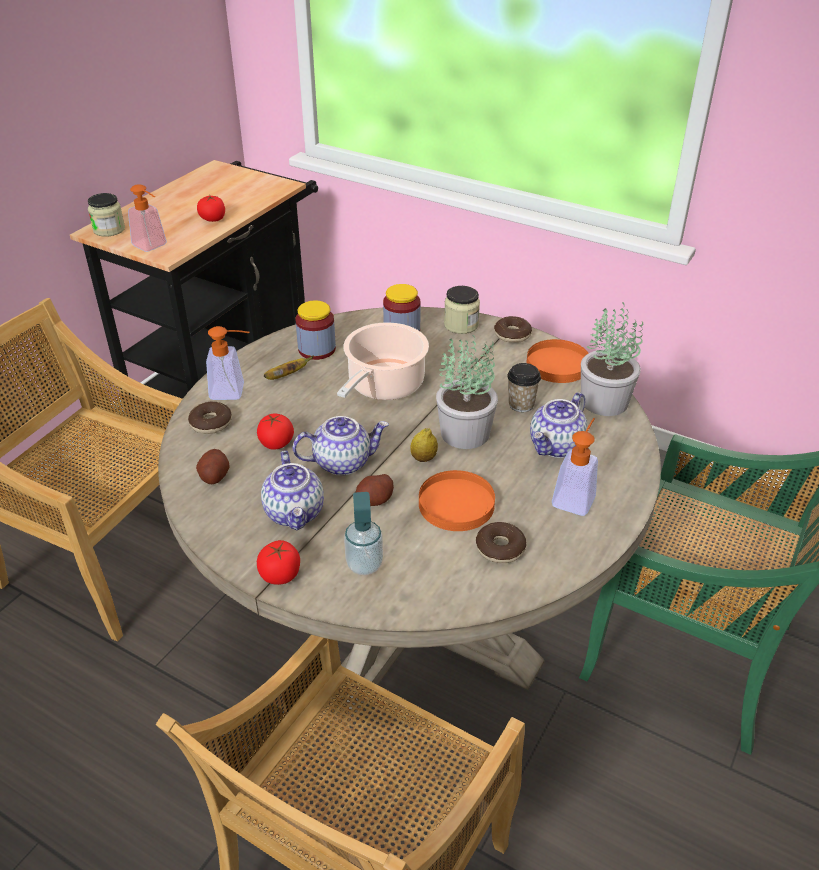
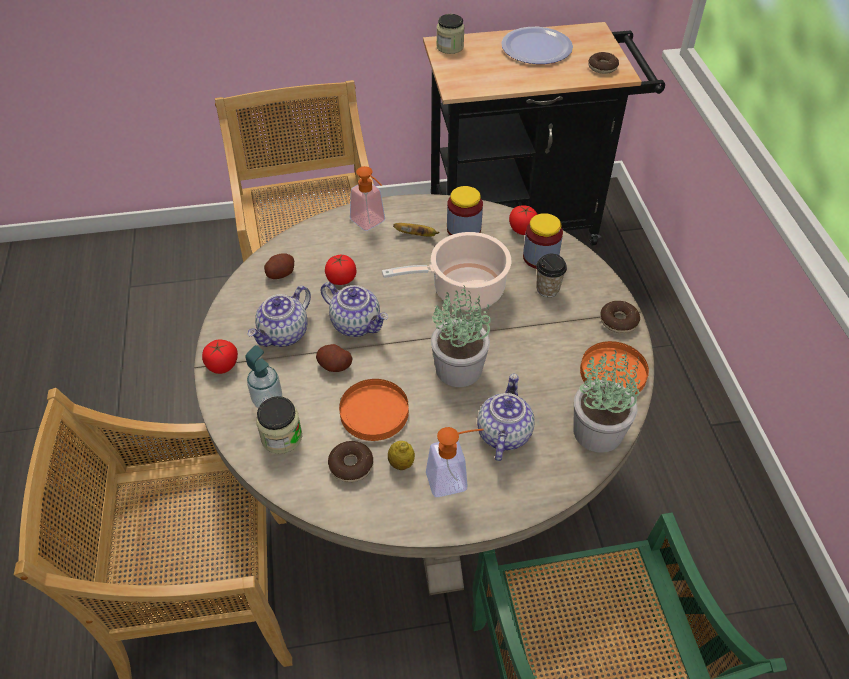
camera: 50 degrees right, 10 degrees up
soap dispenser [128,184,167,252] -> none
donut [188,402,232,434] -> donut moved to [588,52,619,74]
tomato [197,195,225,222] -> tomato moved to [509,205,538,235]
lemon [410,428,438,462] -> lemon moved to [388,441,415,470]
jar [444,286,480,334] -> jar moved to [256,396,302,454]
cup [507,363,541,412] -> cup moved to [536,254,567,297]
teapot [530,392,588,458] -> teapot turned 105 degrees clockwise [477,373,535,461]
none -> plate [501,27,573,64]

